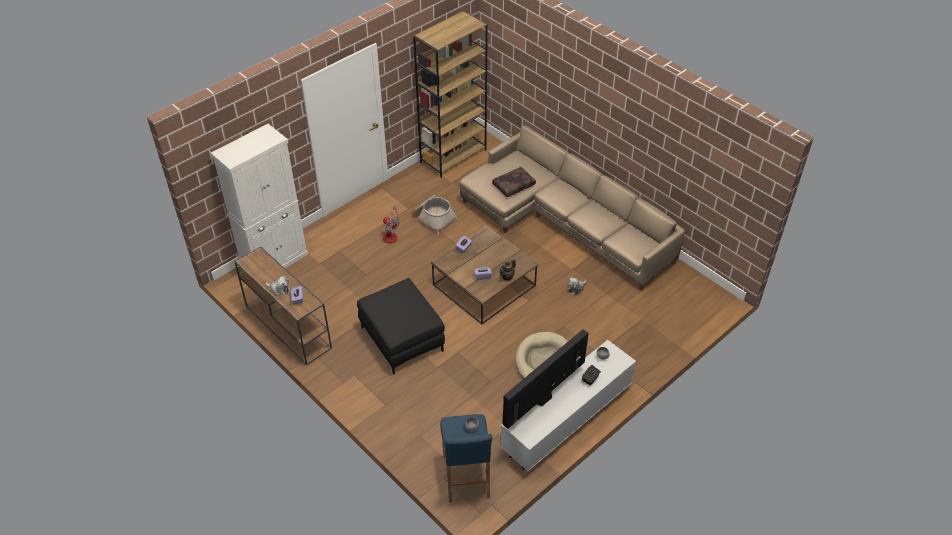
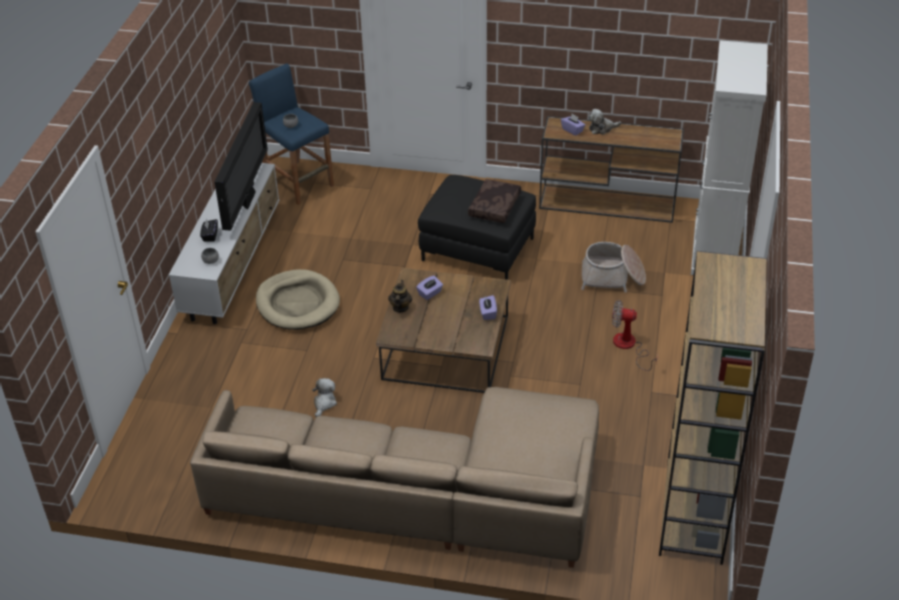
camera: 145 degrees right, 5 degrees down
basket [412,195,458,235] -> basket moved to [581,242,646,293]
brown pillow [492,167,536,197] -> brown pillow moved to [468,179,521,223]

